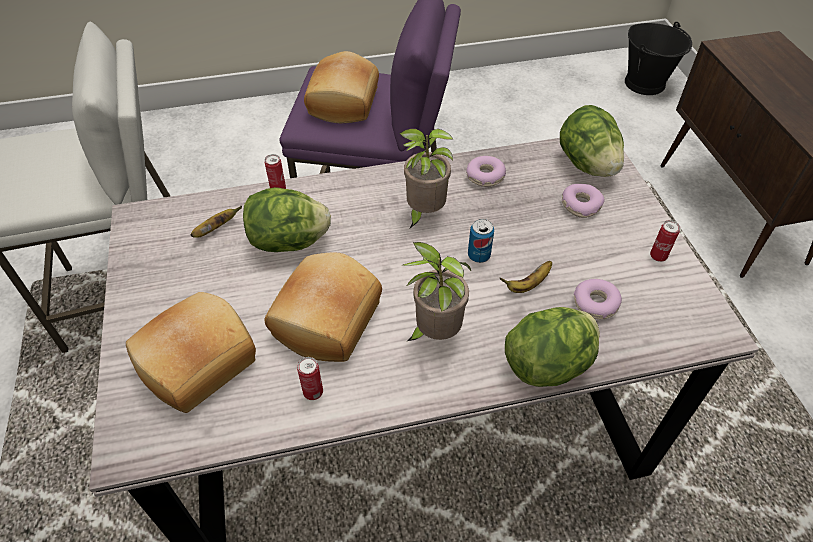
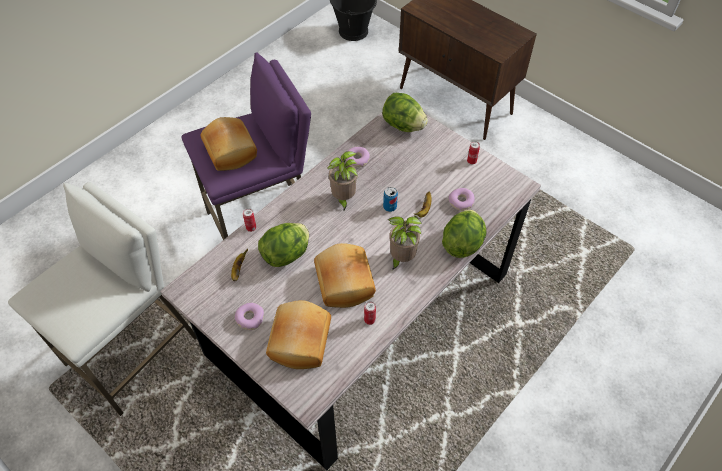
camera: 35 degrees left, 5 degrees up
donut [562,184,605,218] -> donut moved to [235,303,264,330]

